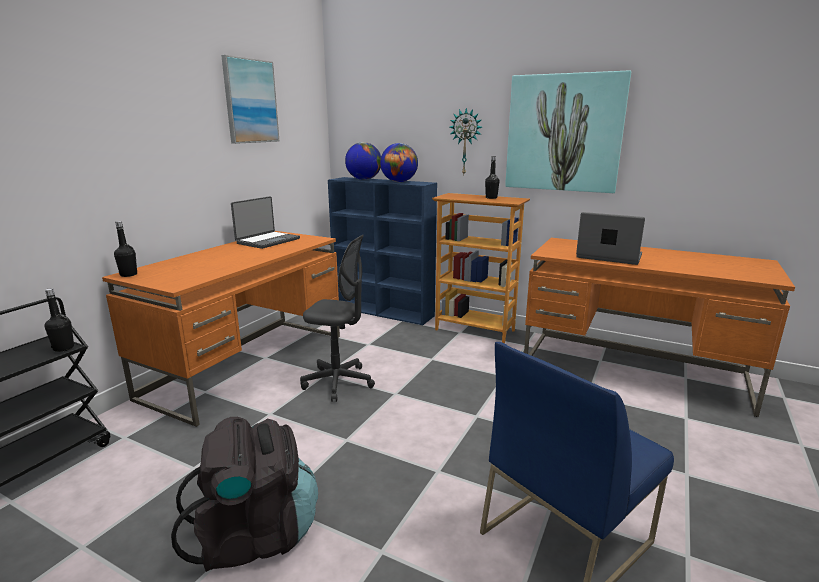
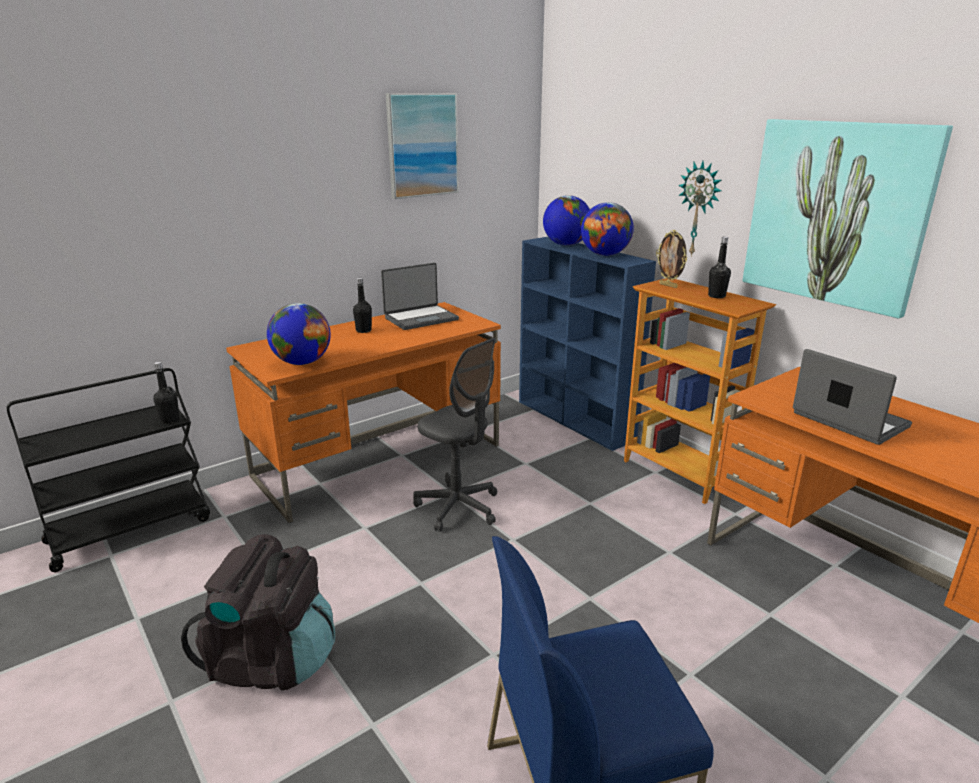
camera: 25 degrees right, 5 degrees up
black bottle [114,221,137,277] -> black bottle moved to [353,278,372,333]
none -> globe [267,303,331,365]
none -> picture frame [656,230,687,288]

